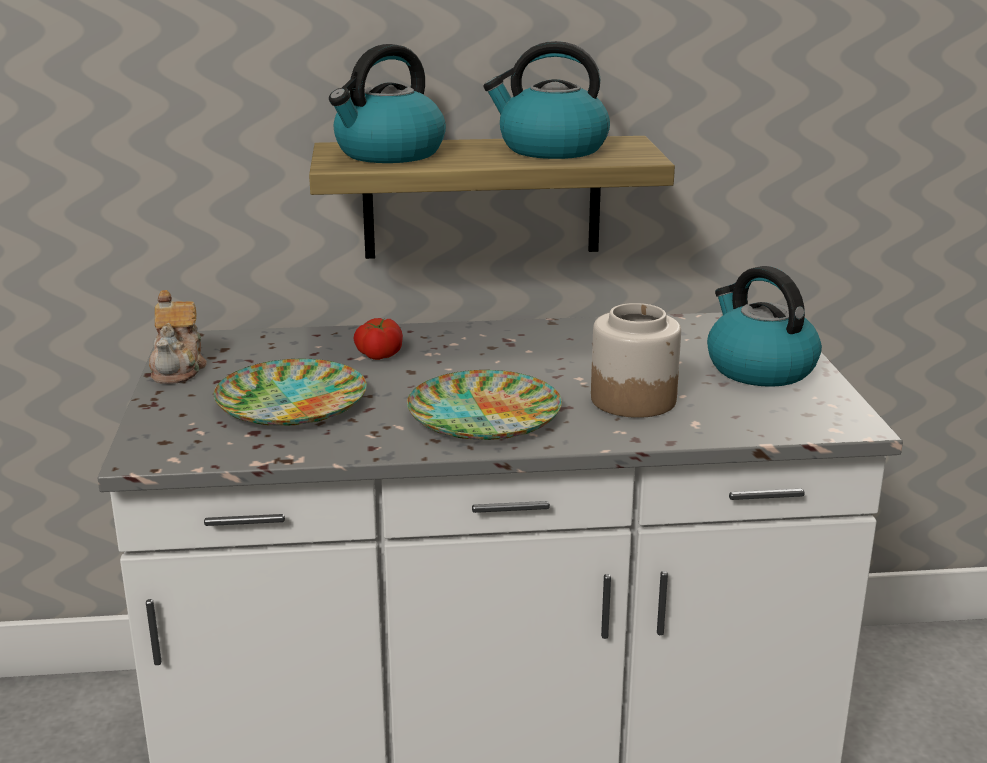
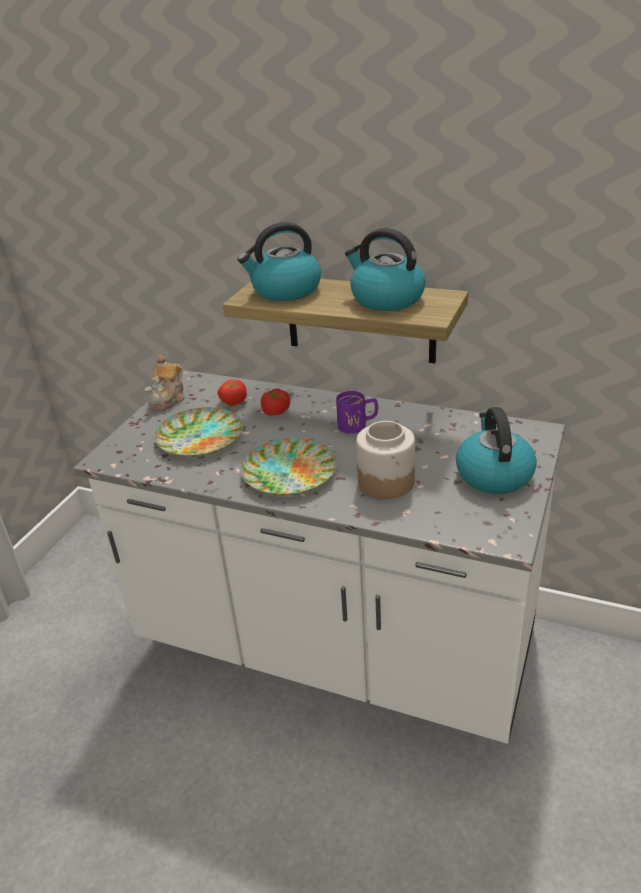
camera: 30 degrees right, 10 degrees up
none -> tomato [218,379,247,406]
none -> purple mug [336,391,378,434]

